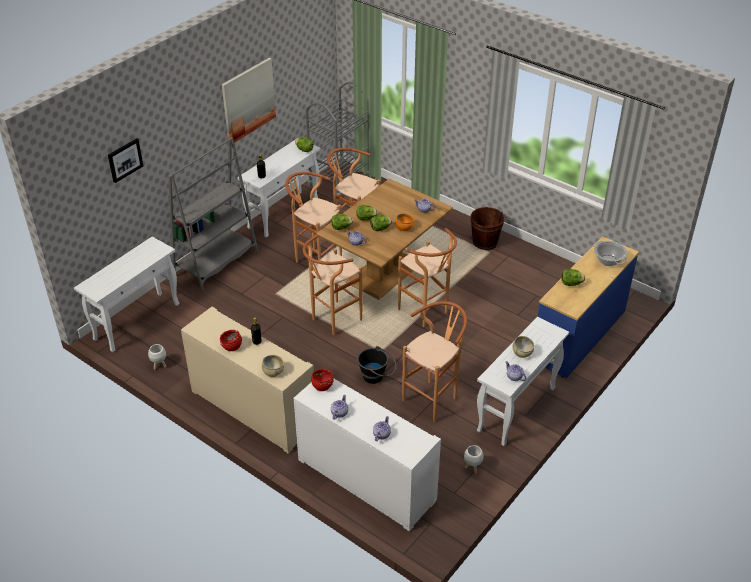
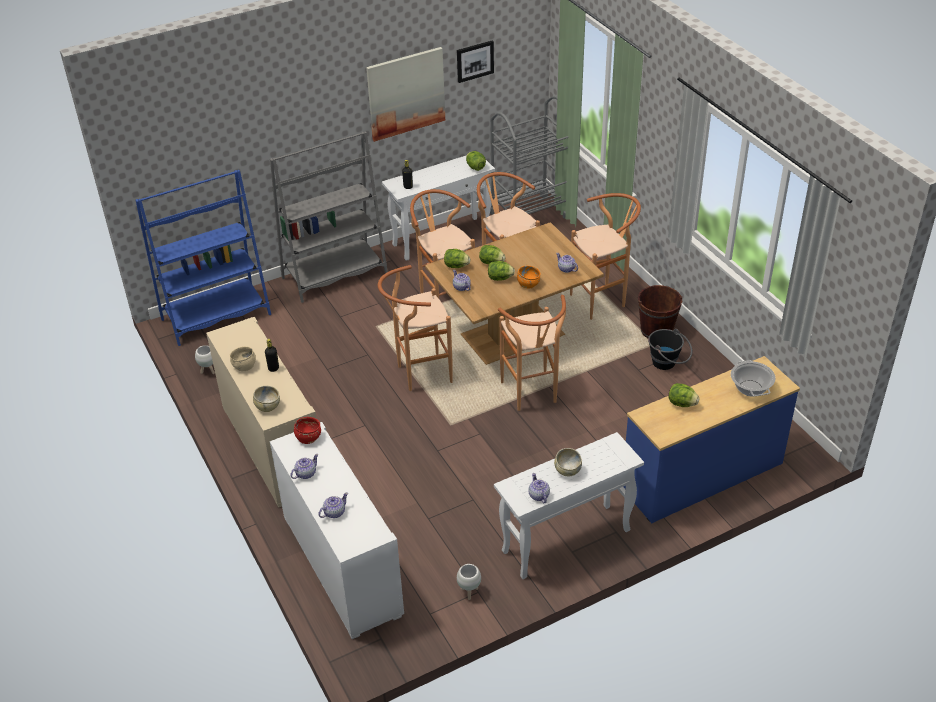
camera: 25 degrees right, 0 degrees up
white console table [74,237,180,352] -> blue bookcase [135,170,271,346]
picture [108,138,143,183] -> picture moved to [457,41,494,83]
red bowl [220,330,242,351] -> beige bowl [230,346,256,371]
black bucket [357,346,397,384] -> black bucket moved to [648,329,692,370]
brown stool [402,301,467,422] -> brown stool moved to [570,193,641,320]

